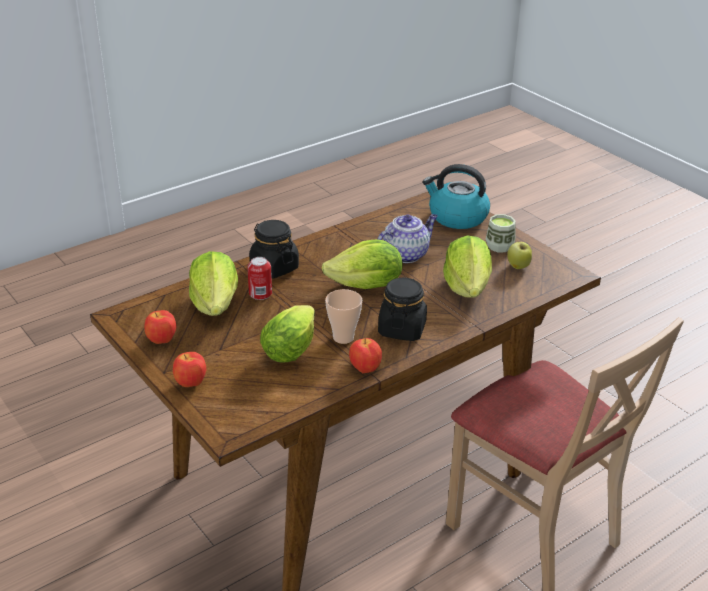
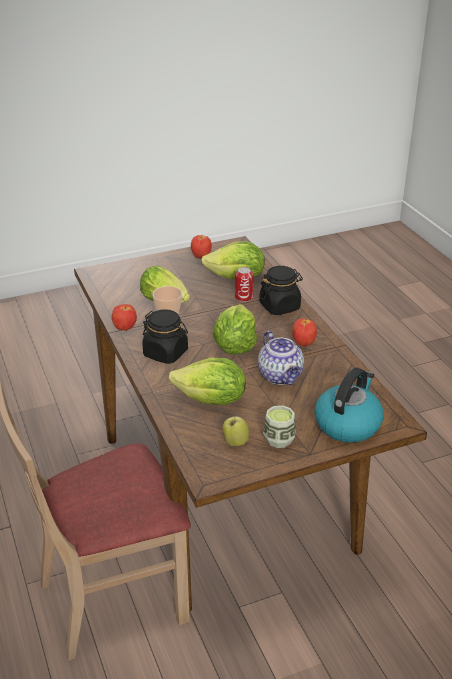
camera: 105 degrees right, 0 degrees up
apple [173,352,206,387] -> apple moved to [292,319,317,346]

